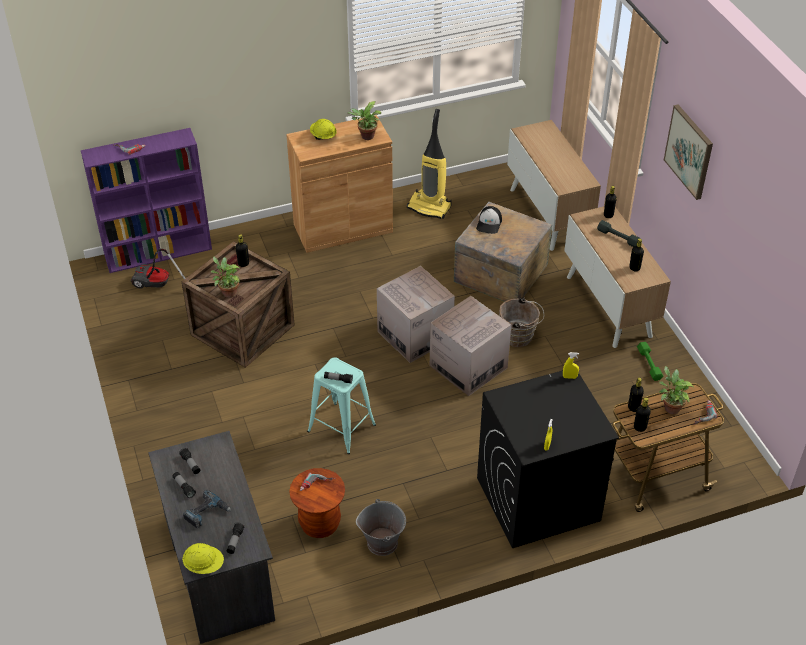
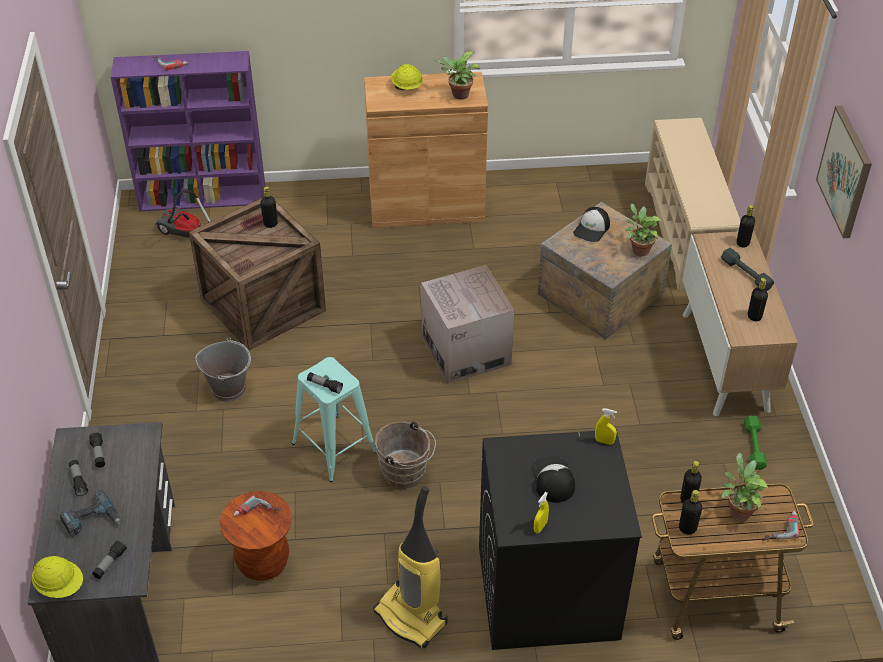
camera: 15 degrees right, 0 degrees up
potted plant [211,257,240,298] -> potted plant moved to [625,203,662,256]
grey bucket [356,499,406,556] -> grey bucket moved to [195,337,251,402]
vacuum cleaner [407,109,452,219] -> vacuum cleaner moved to [373,486,447,649]
cardboard box [430,296,511,396] -> none
brown bucket [499,297,544,347] -> brown bucket moved to [375,421,436,489]
cabinet [507,120,601,251] -> beige shoe rack [645,118,741,291]
none -> cap [532,456,575,503]

